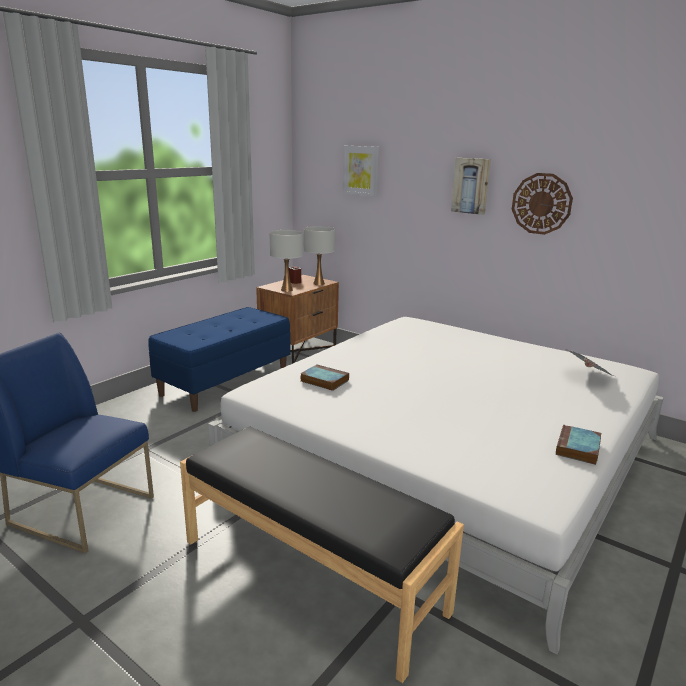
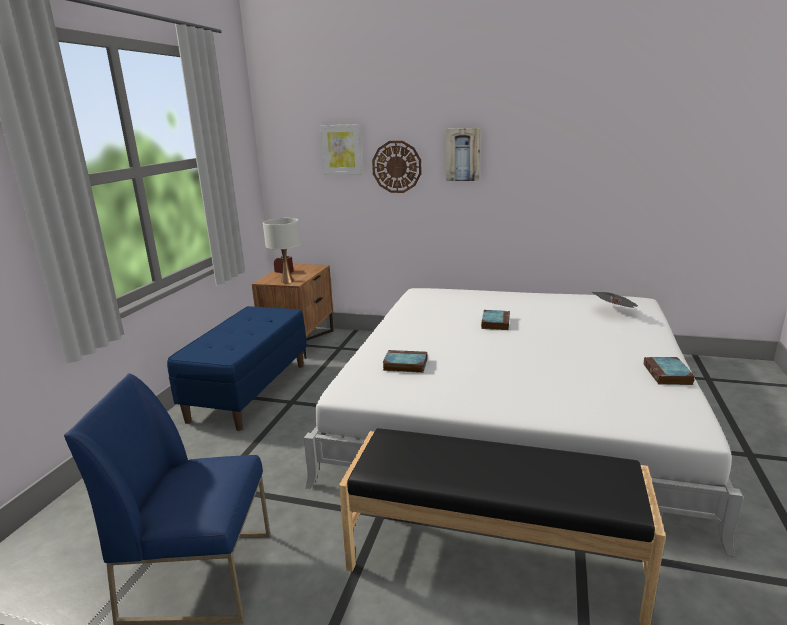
camera: 20 degrees left, 0 degrees up
white table lamp [304,226,335,285] -> none
wall clock [512,173,573,235] -> wall clock moved to [372,141,421,193]
none -> book [481,310,510,330]

